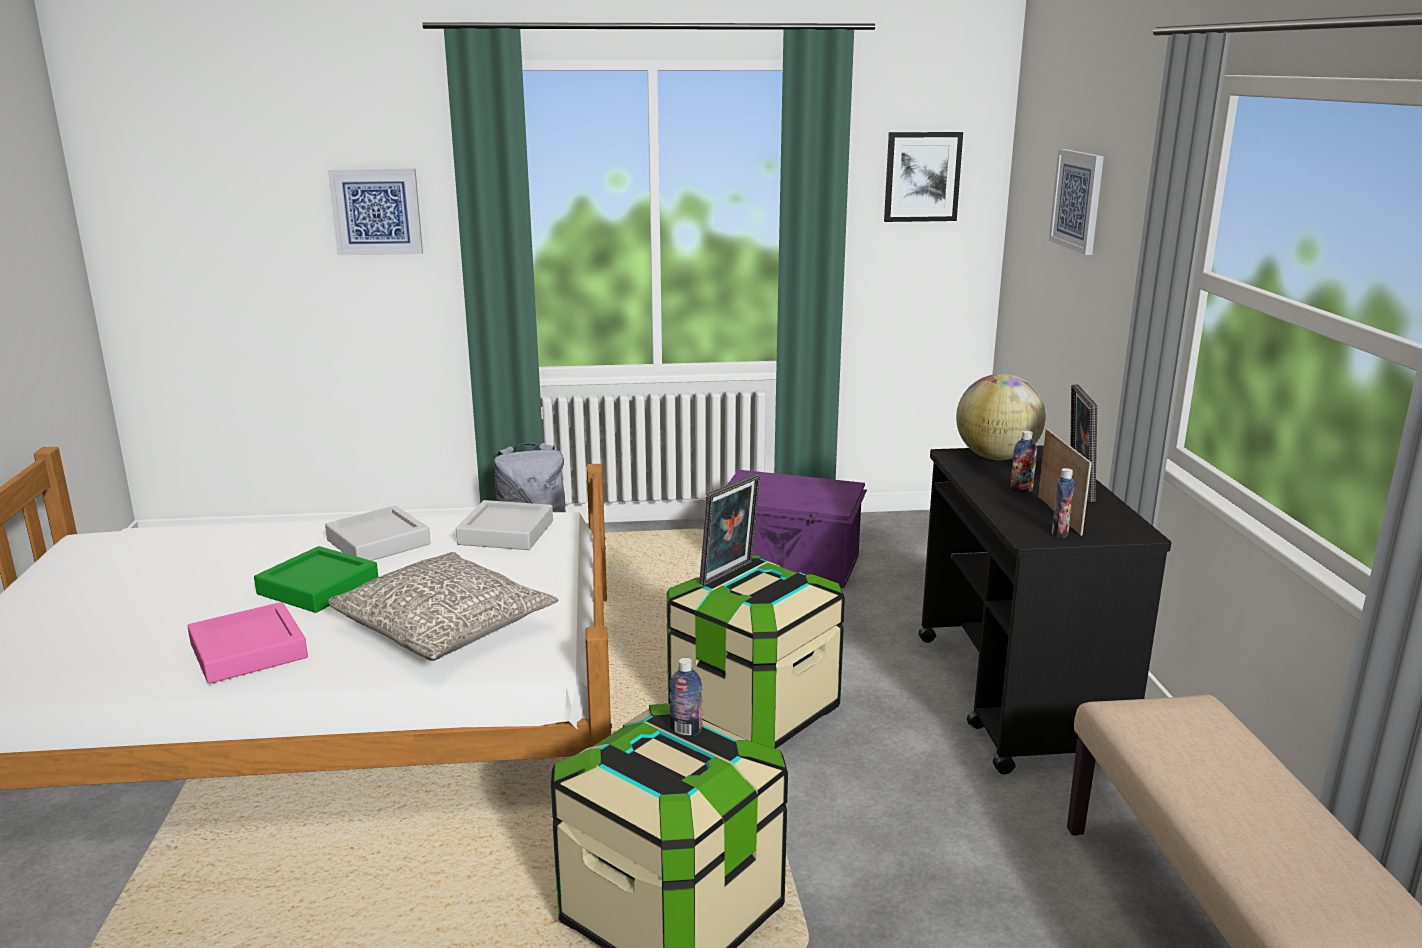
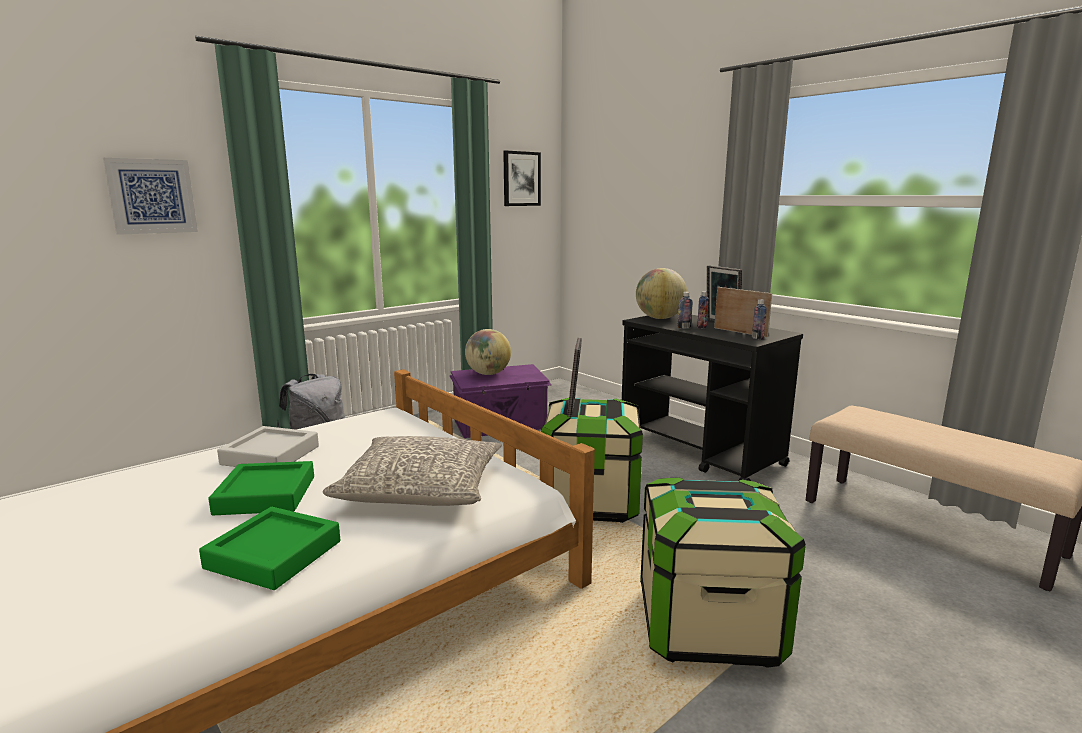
camera: 35 degrees left, 5 degrees down
pink tray [187,602,308,684] -> green tray [199,507,340,590]
grey tray [456,500,553,550] -> none
bottle [669,658,703,736] -> bottle moved to [677,292,693,329]
picture [1049,149,1104,255] -> none
none -> globe [465,329,511,375]

